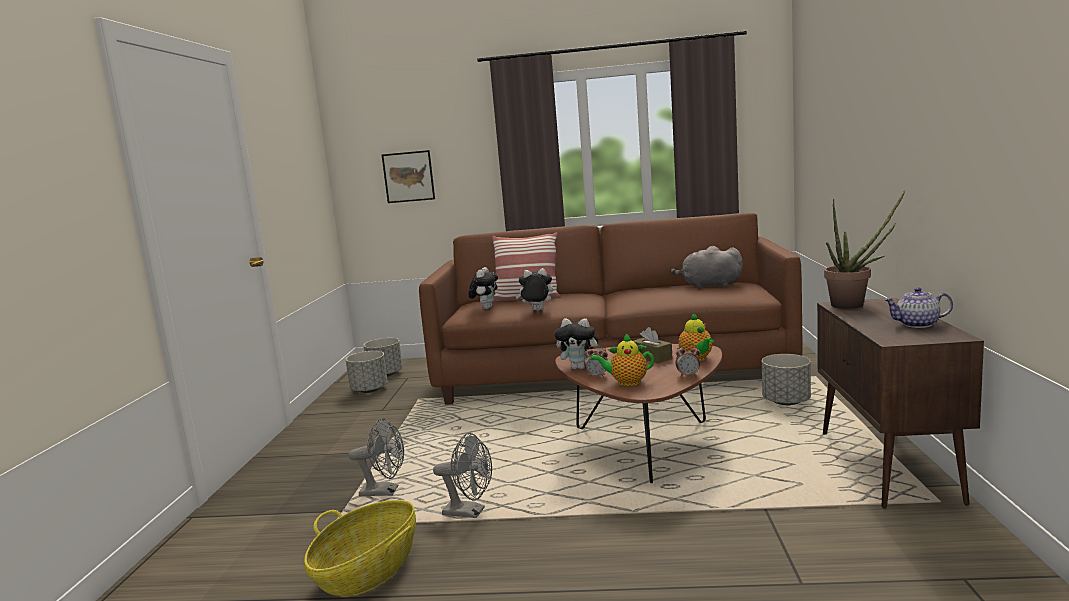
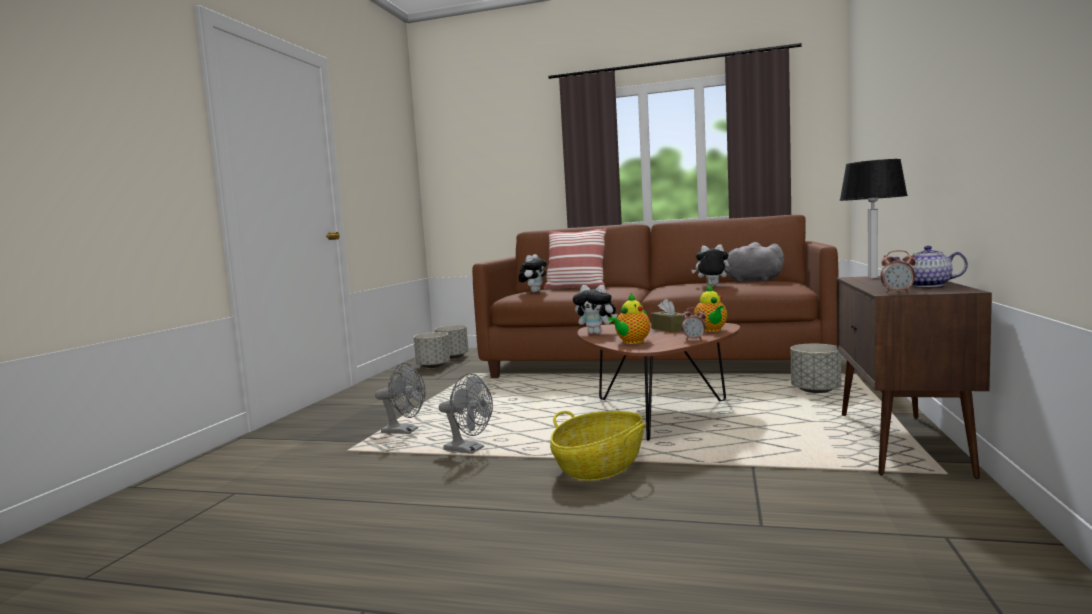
camera: 10 degrees right, 5 degrees down
basket [304,500,416,596] -> basket moved to [550,411,646,481]
picture [382,150,435,203] -> none
plush toy [515,268,553,310] -> plush toy moved to [691,244,729,285]
alarm clock [585,346,608,377] -> alarm clock moved to [880,250,916,293]
teapot [590,333,654,386] -> teapot turned 60 degrees counterclockwise [608,293,651,344]
potted plant [824,190,906,309] -> table lamp [839,159,908,278]

